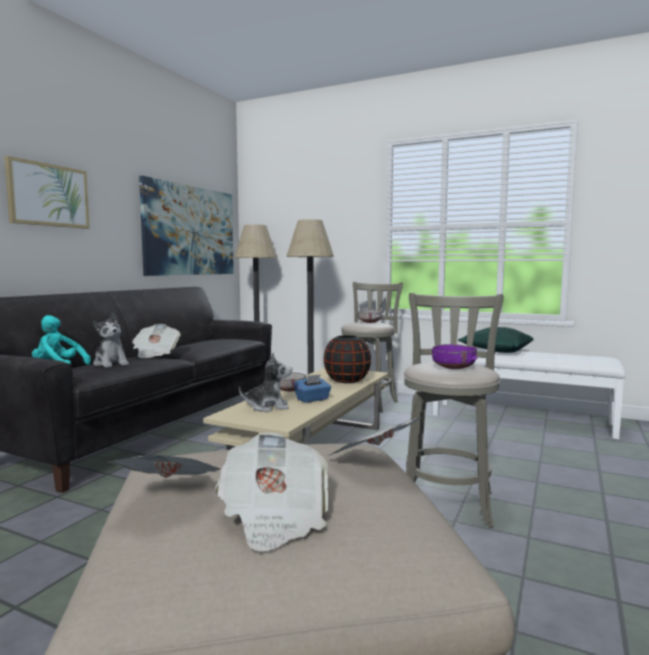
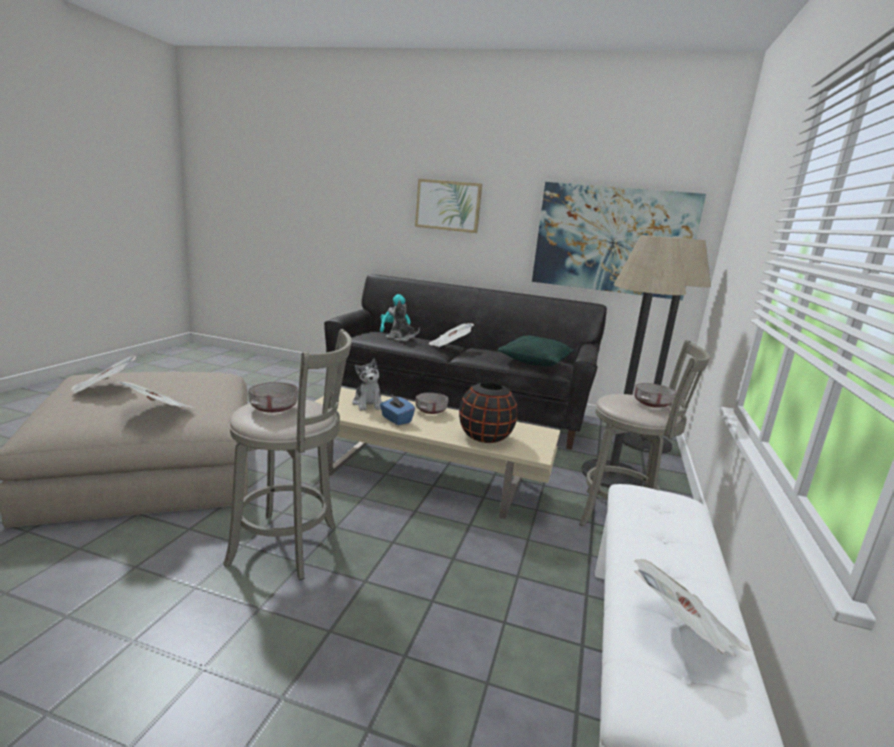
camera: 80 degrees right, 10 degrees up
plush toy [93,314,129,368] -> plush toy turned 75 degrees clockwise [386,300,420,341]
newspaper [108,455,220,478] -> newspaper moved to [634,559,750,656]
purple bowl [432,344,478,369] -> grey bowl [248,382,298,413]
green pillow [458,327,534,353] -> green pillow moved to [497,335,575,366]

